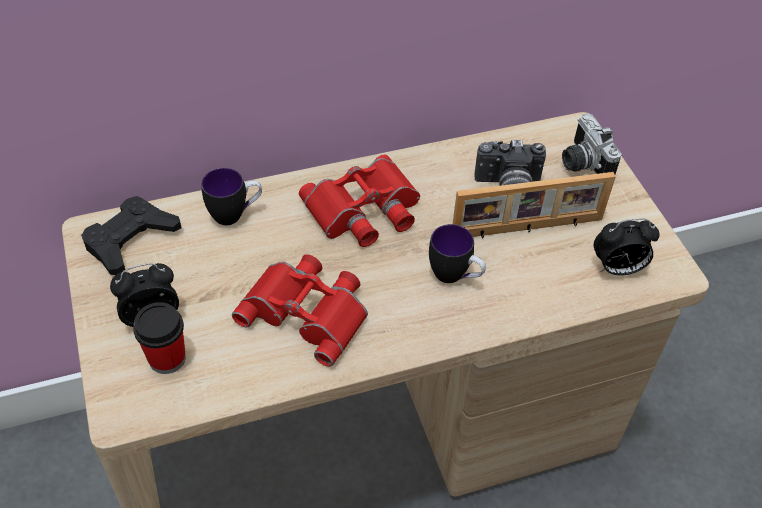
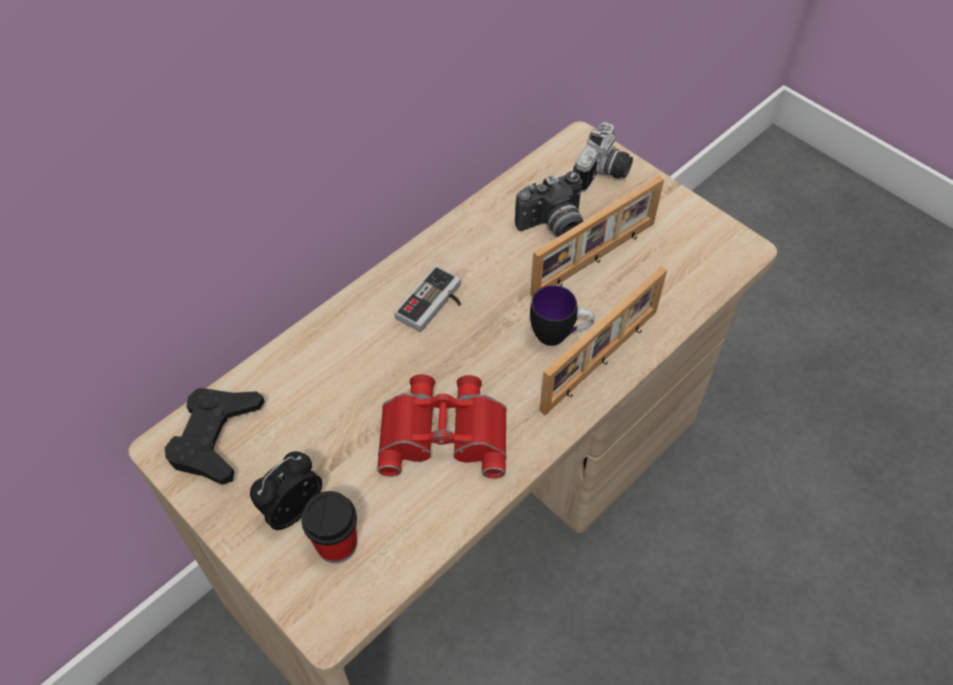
camera: 25 degrees left, 5 degrees up
mug [201,168,262,225] -> none
red binoculars [299,155,420,247] -> game controller [394,265,461,332]
camera [562,113,622,175] -> camera turned 105 degrees counterclockwise [573,122,633,192]
alarm clock [594,219,660,276] -> none
none -> picture frame [539,266,667,415]

